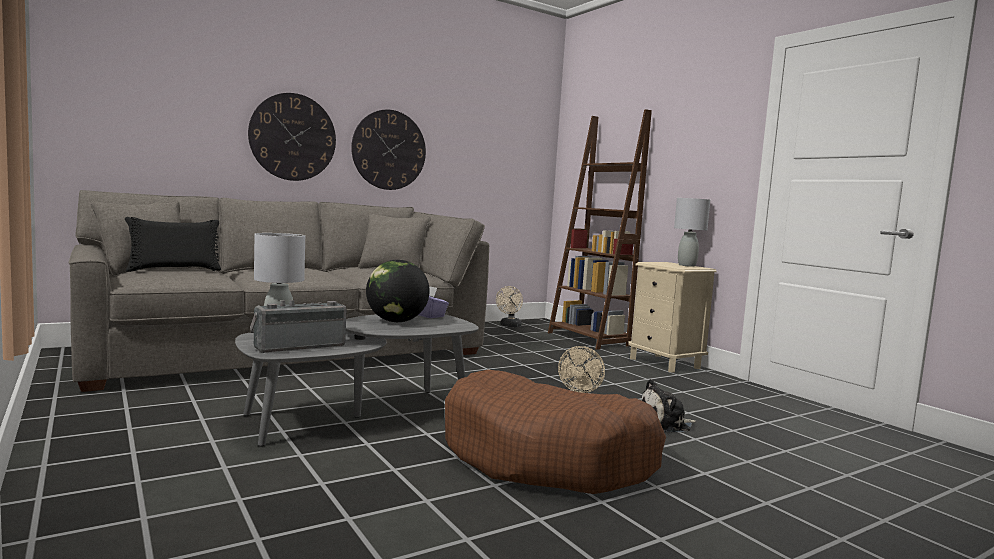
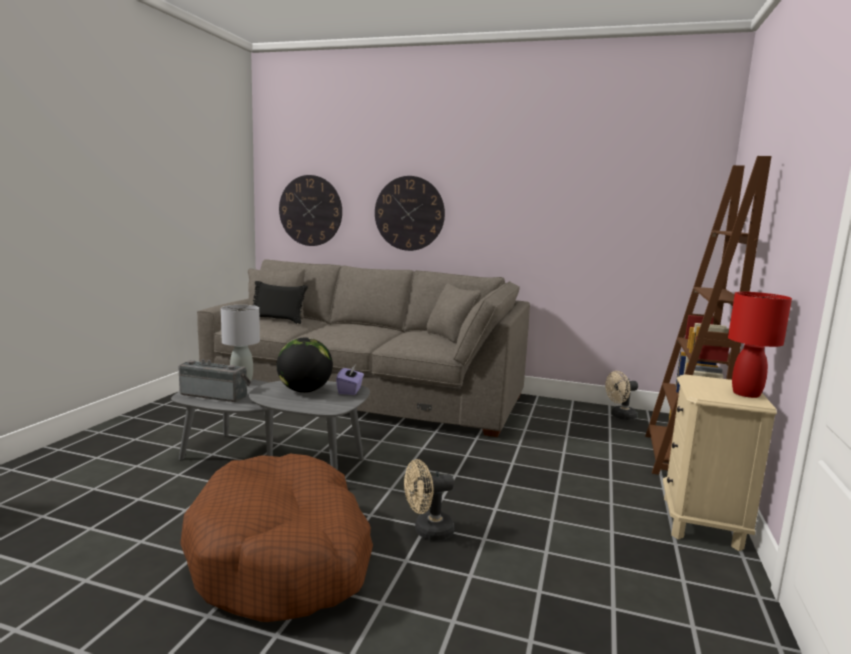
camera: 50 degrees right, 5 degrees up
wall clock [351,110,426,190] -> wall clock moved to [279,175,342,246]
plush toy [641,379,696,432] -> none
grey table lamp [674,198,710,267] -> red table lamp [728,292,792,398]

